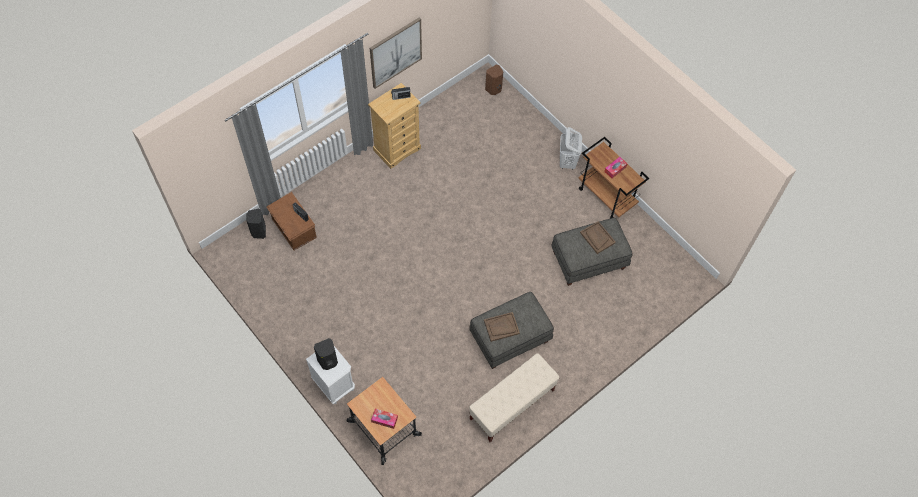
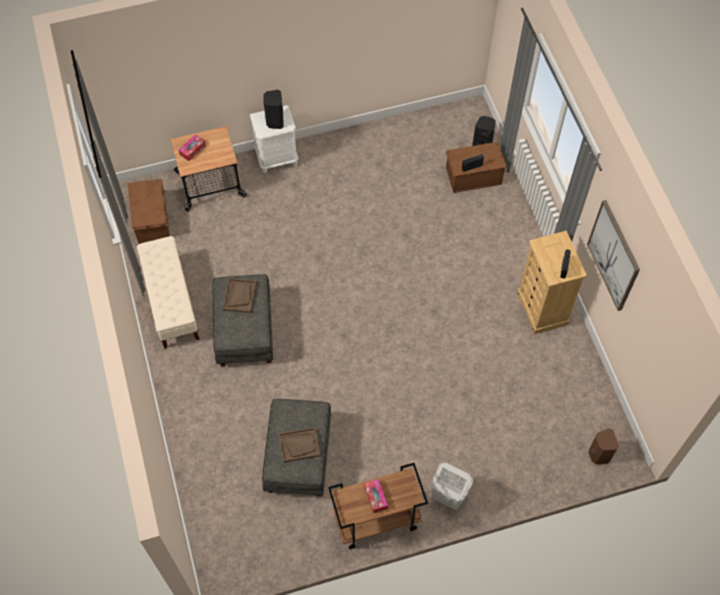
camera: 115 degrees right, 0 degrees up
none -> brown storage box [127,179,170,244]

